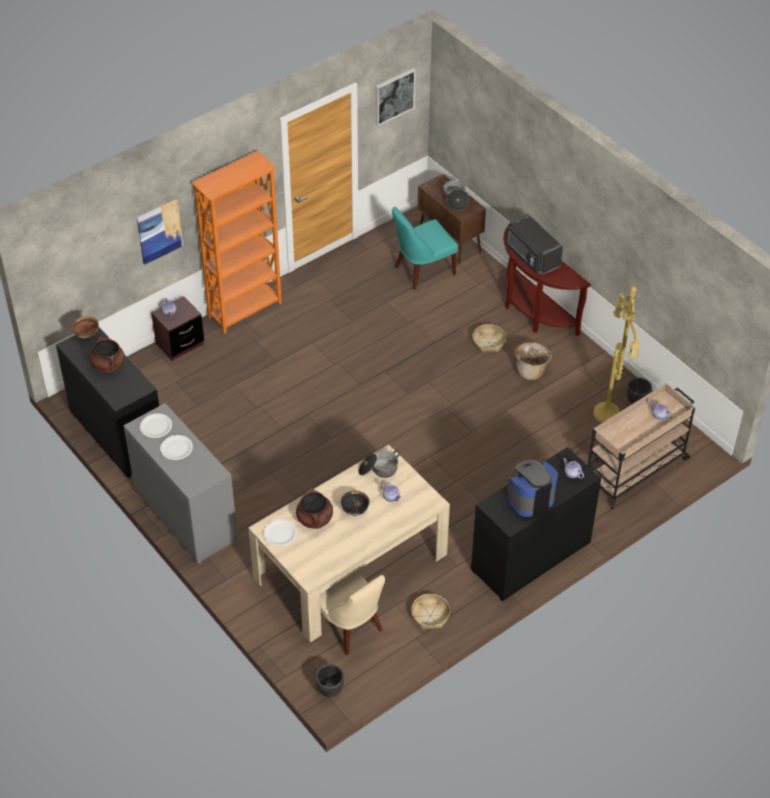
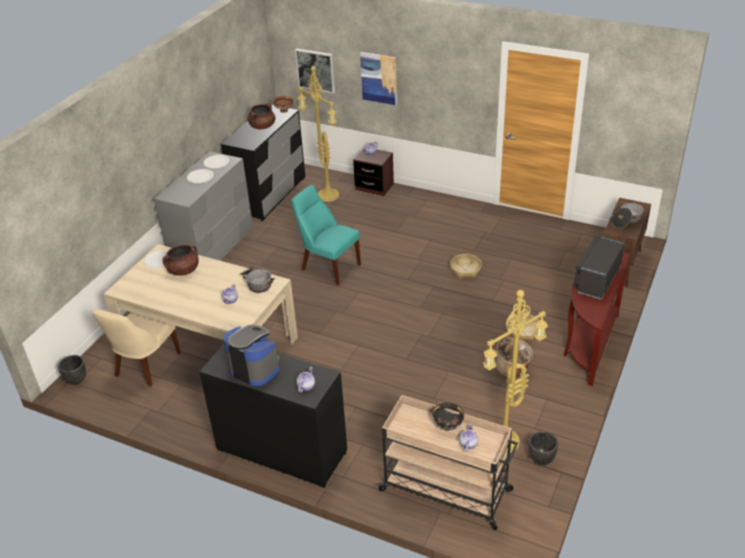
camera: 65 degrees right, 10 degrees down
orange bookcase [191,151,282,334] -> none
black bowl [341,491,369,516] -> black bowl moved to [432,402,464,431]
picture [375,68,416,126] -> picture moved to [295,48,335,93]
turquoise chair [392,207,458,290] -> turquoise chair moved to [291,185,361,285]
basket [411,594,450,629] -> basket moved to [450,254,482,278]
none -> yellow floor lamp [297,66,339,202]

